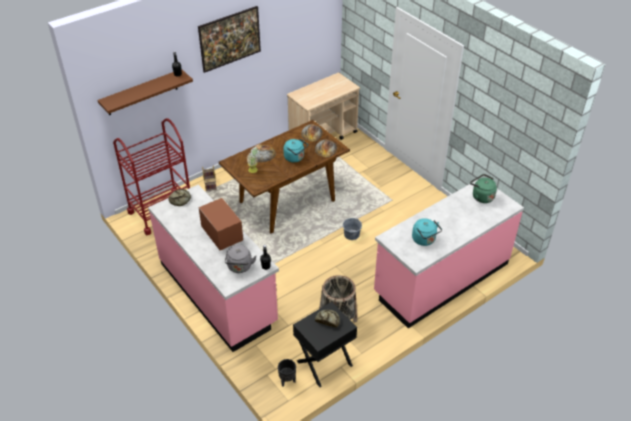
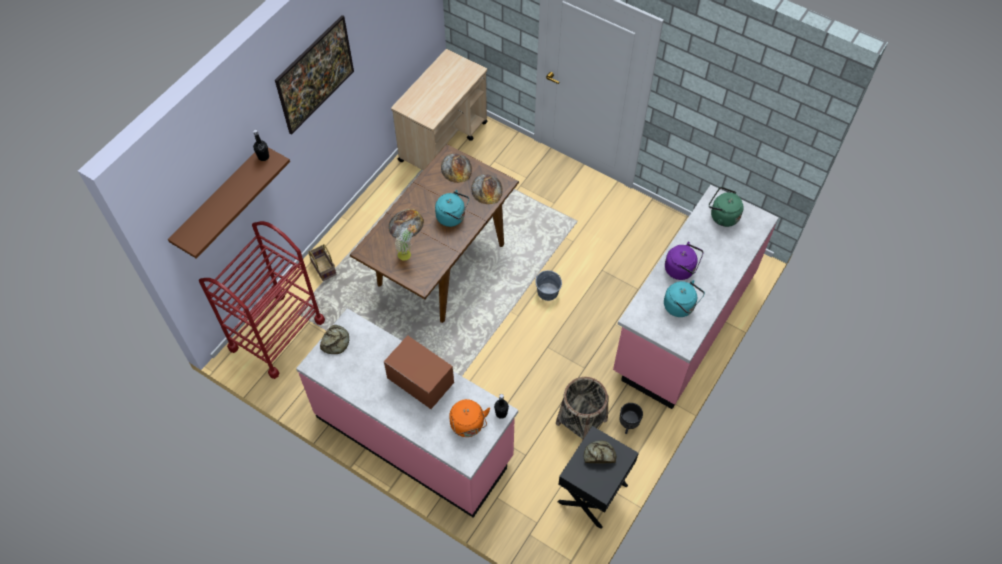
camera: 20 degrees left, 15 degrees up
grey kettle [225,245,257,273] -> orange kettle [449,399,490,437]
black planter [278,359,296,387] -> black planter moved to [619,403,643,434]
none -> purple kettle [665,241,704,280]

